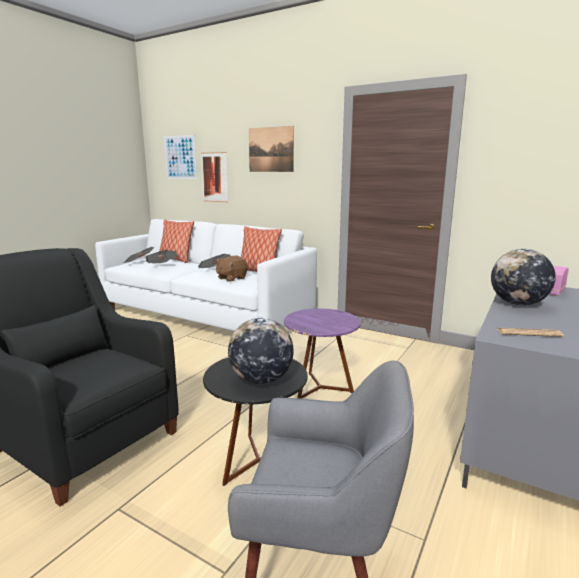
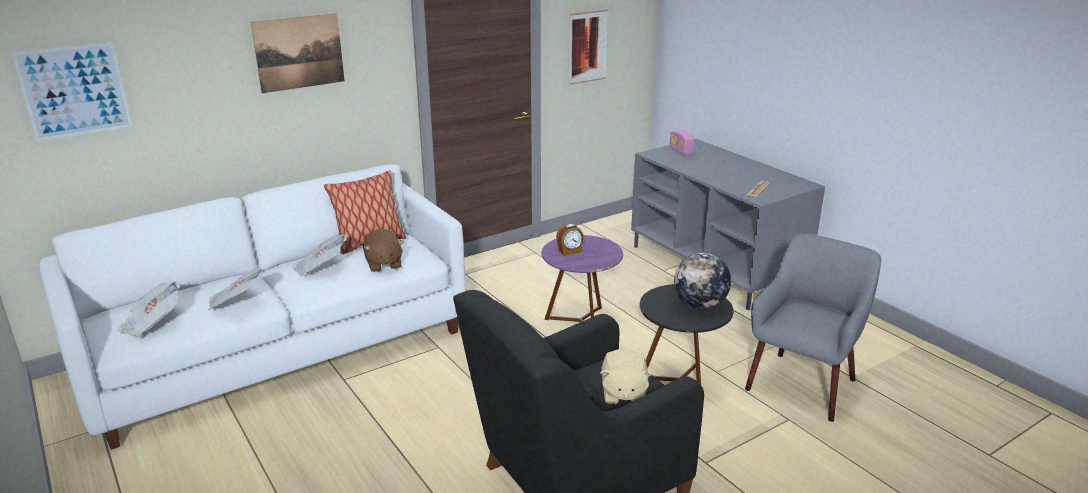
camera: 65 degrees left, 10 degrees up
pillow [159,219,194,263] -> none
picture [201,152,228,202] -> picture moved to [569,10,608,85]
globe [491,249,556,306] -> none
none -> alarm clock [556,223,584,256]
none -> beige plush toy [600,349,652,404]

